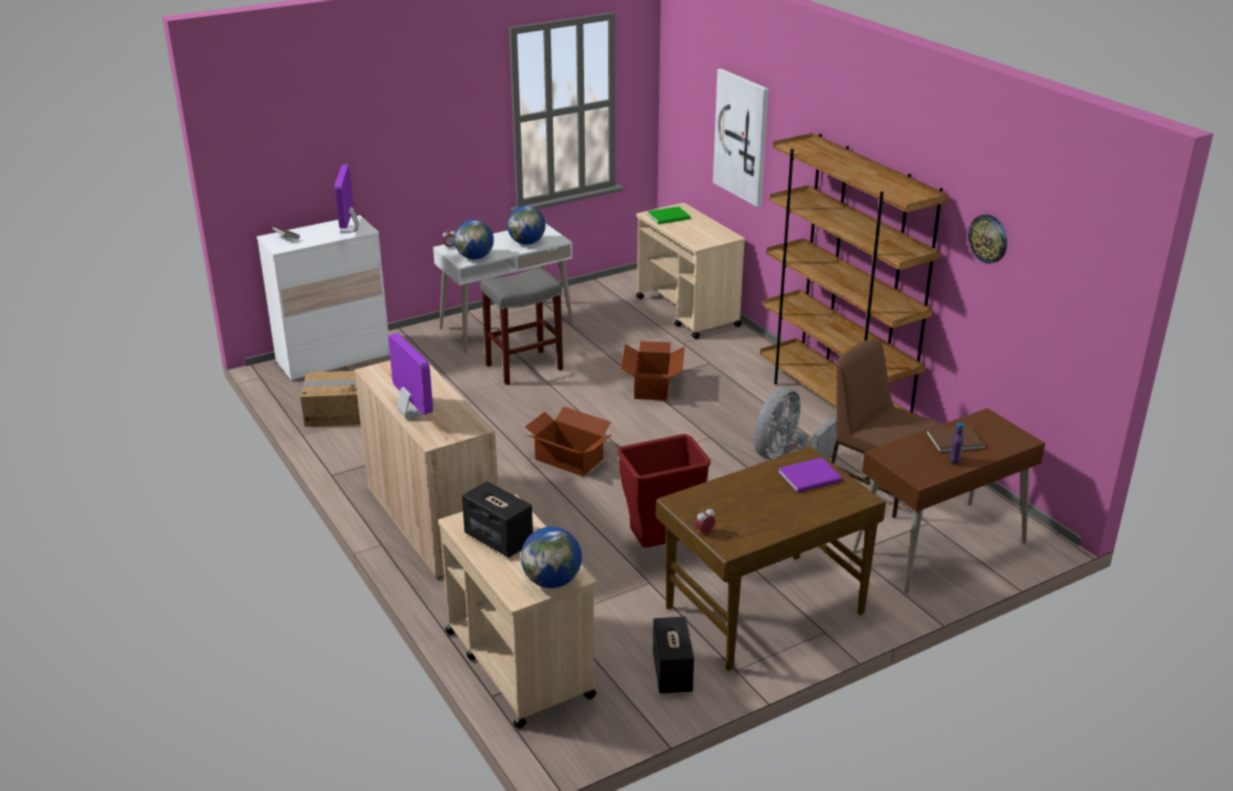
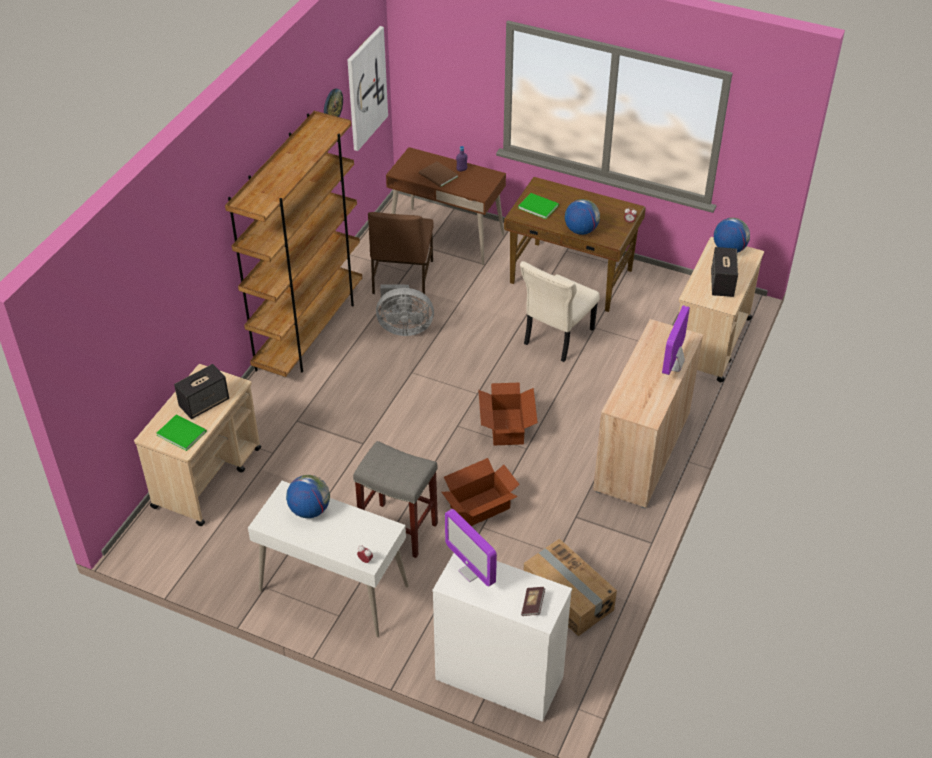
camera: 125 degrees left, 15 degrees up
monitor [335,165,359,233] -> monitor turned 90 degrees clockwise [445,509,497,586]
globe [454,220,494,260] -> globe moved to [565,199,600,235]
red trash can [618,434,711,548] -> beige chair [520,261,600,362]
cardboard box [620,341,685,401] -> cardboard box moved to [442,458,520,526]
speaker [653,617,694,693] -> speaker moved to [174,364,229,419]
picture [713,69,768,207] -> picture moved to [347,26,388,151]
purple book [778,458,842,493] -> green book [518,193,559,219]

